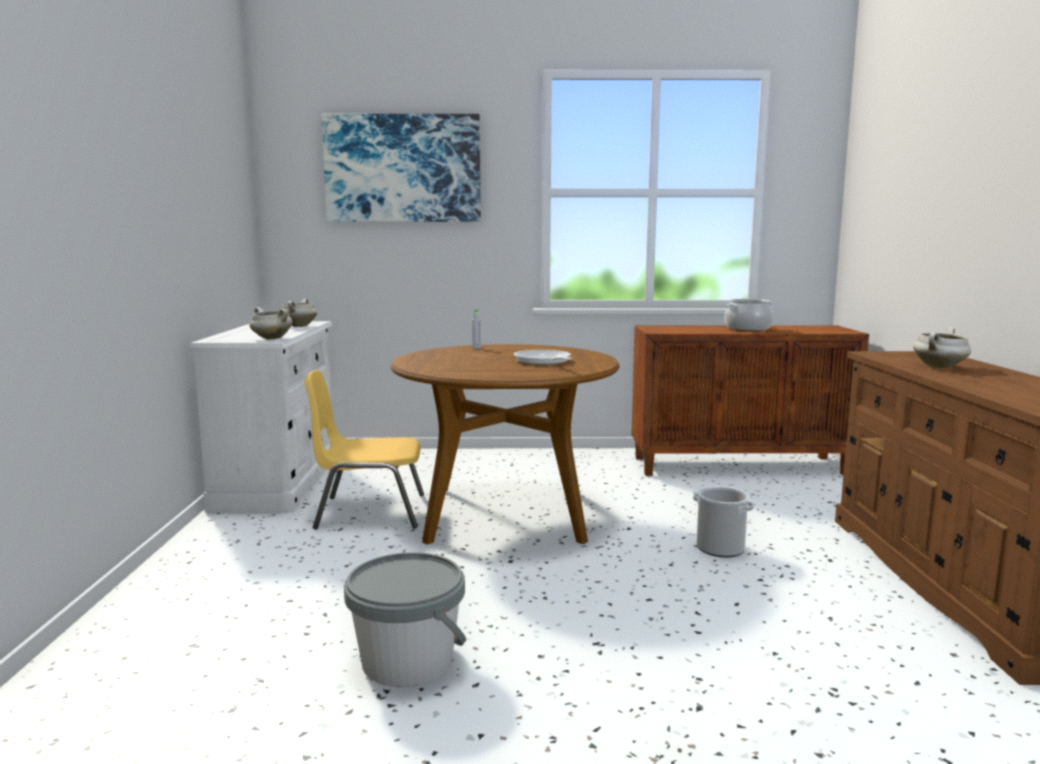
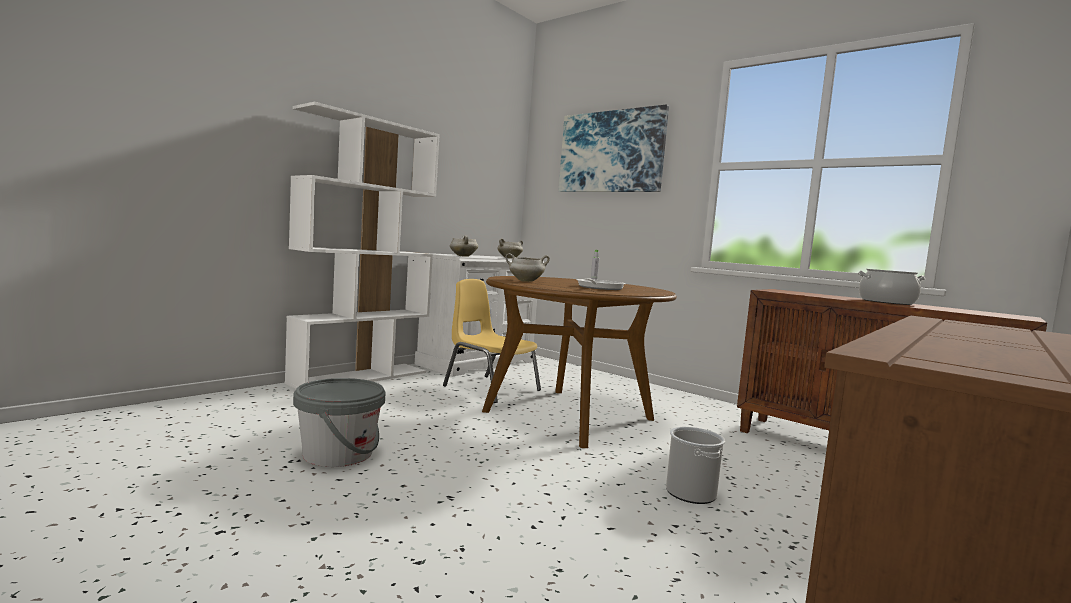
camera: 40 degrees right, 5 degrees down
white cooking pot [913,327,971,369] -> white cooking pot moved to [505,253,550,282]
none -> white bookcase [285,102,440,389]

